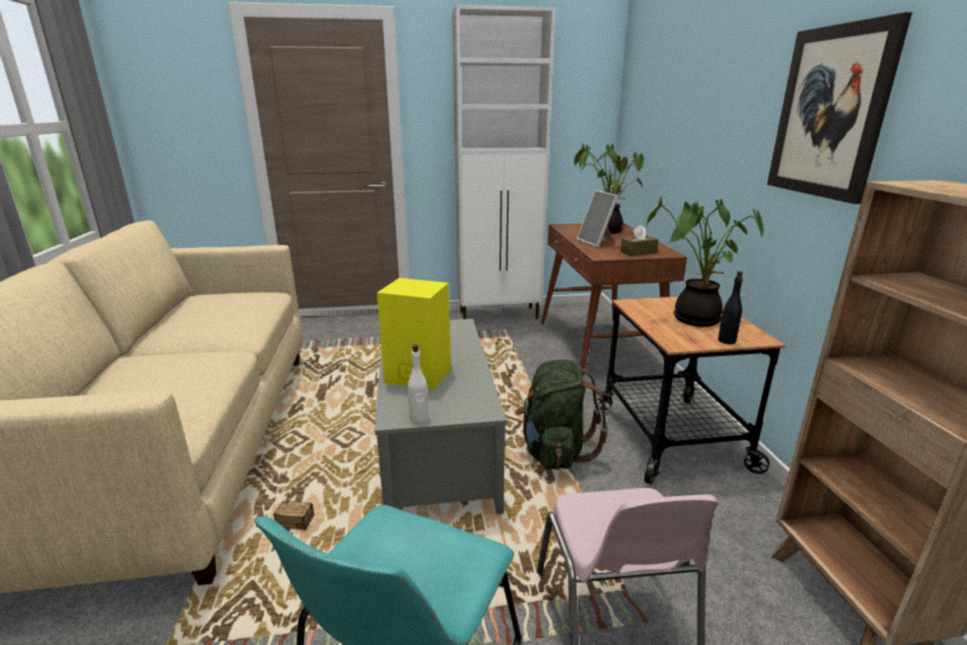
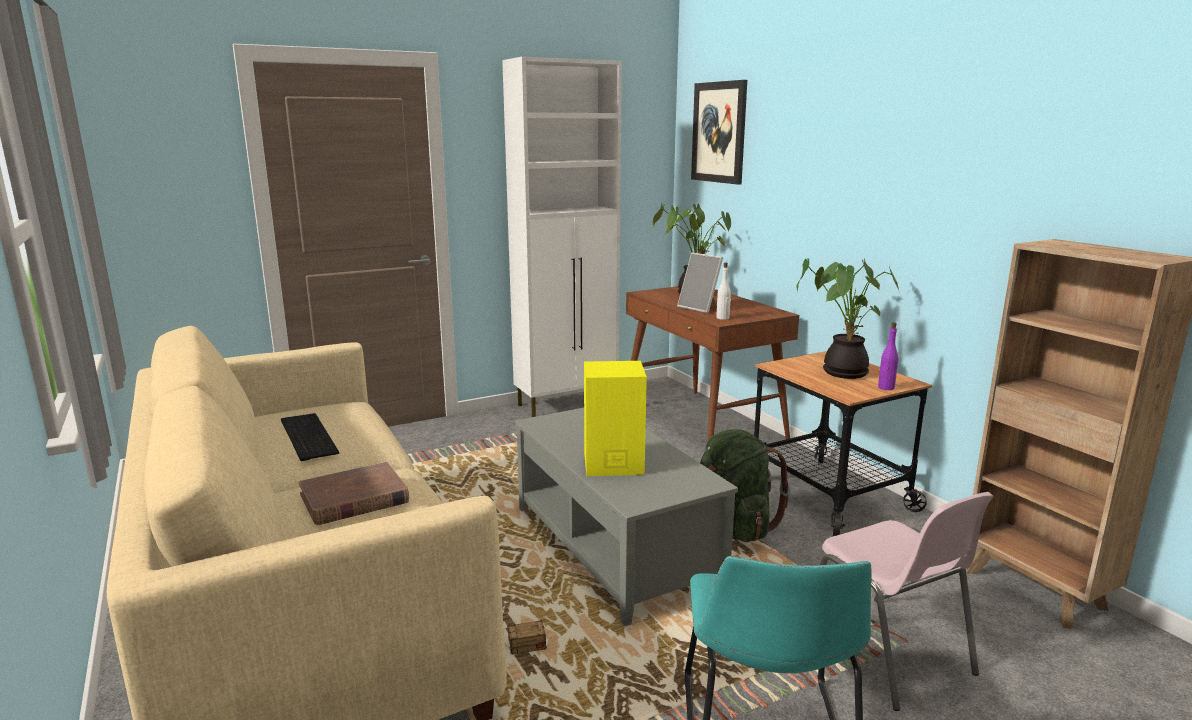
camera: 20 degrees left, 5 degrees down
white bottle [408,344,428,423] -> white bottle moved to [716,262,731,320]
brown tissue box [620,225,659,256] -> none
black bottle [718,271,743,344] -> purple bottle [878,322,898,390]
picture [767,12,912,204] -> picture moved to [691,80,747,185]
none -> keyboard [281,413,339,461]
none -> brown book [299,462,409,525]

